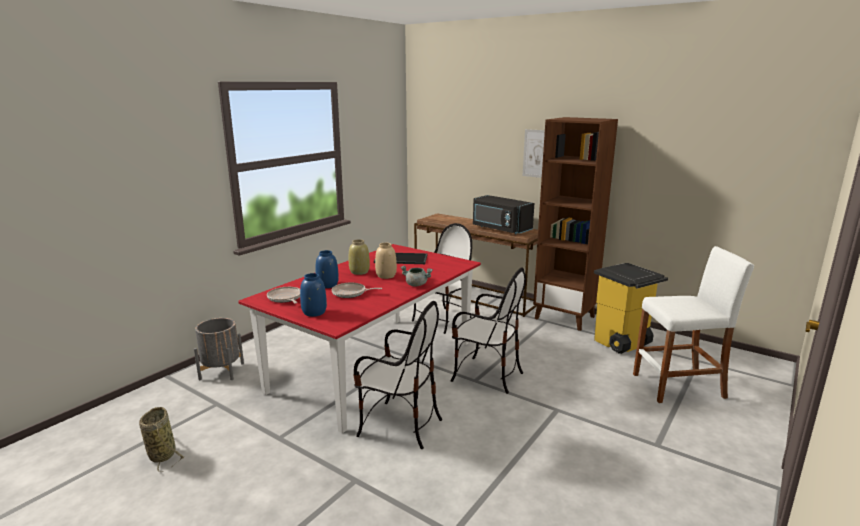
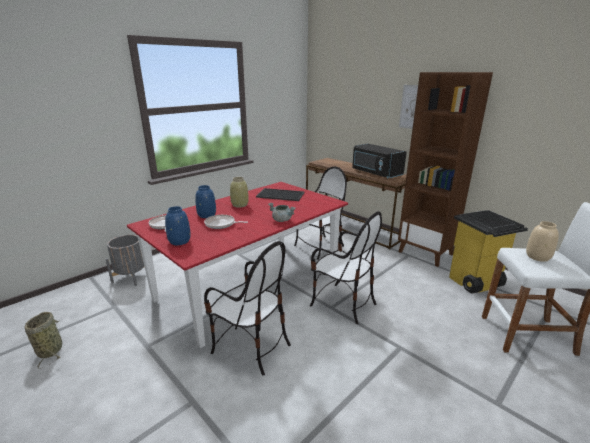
camera: 10 degrees right, 5 degrees up
beige vase [375,243,397,279] -> beige vase moved to [526,221,559,262]

